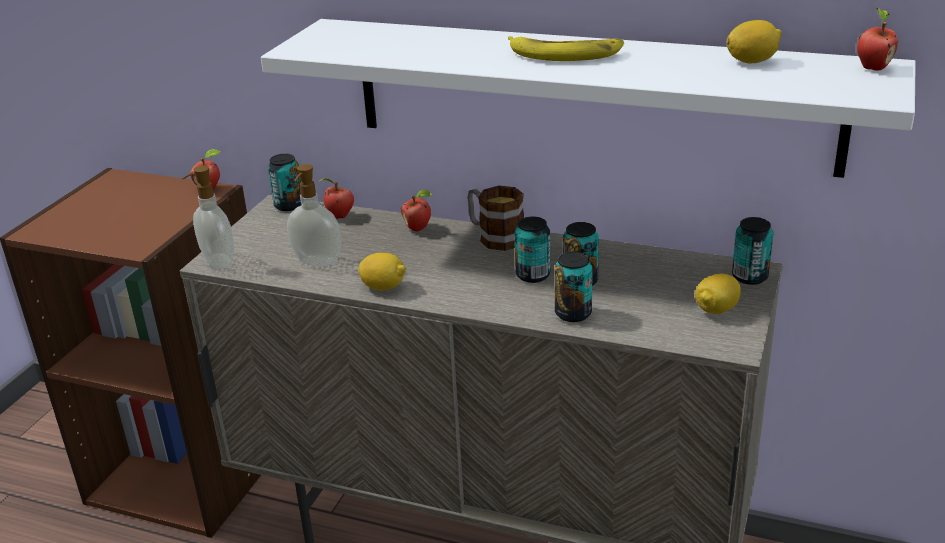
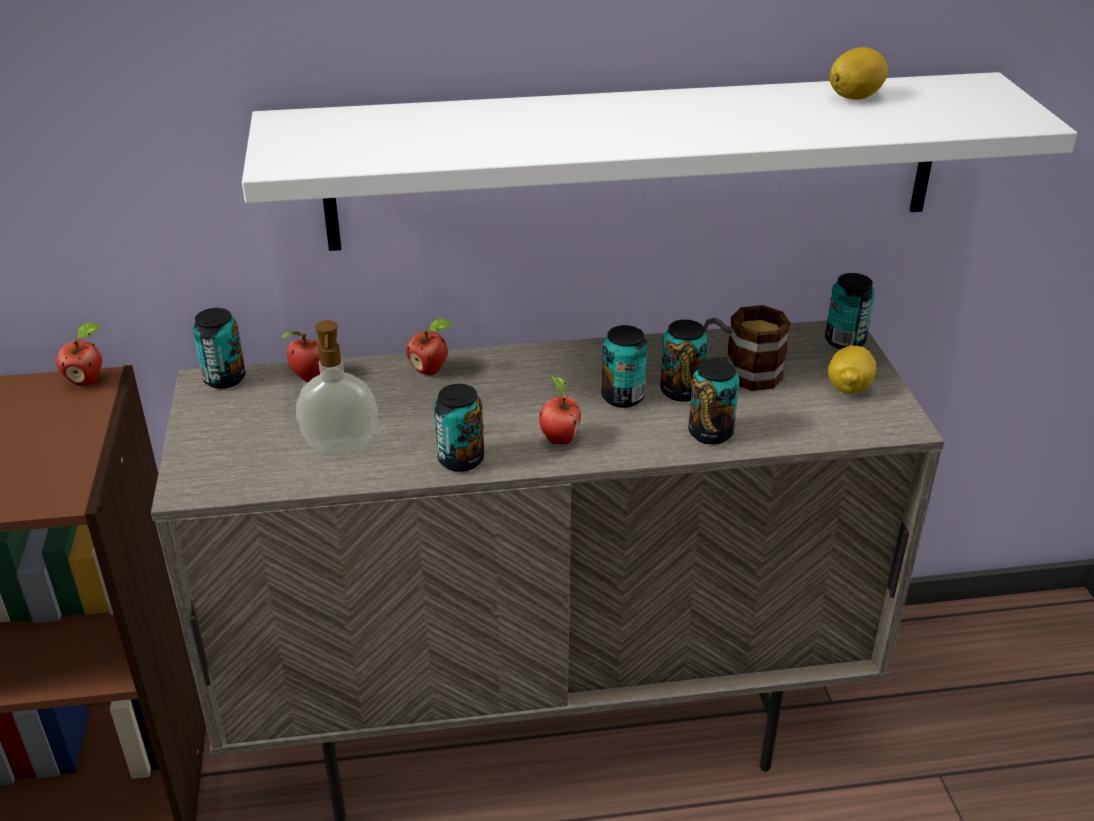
camera: 30 degrees left, 5 degrees up
soap dispenser [182,165,234,269] -> none
lemon [359,253,406,291] -> can [434,384,484,472]
mug [467,186,524,251] -> mug moved to [703,305,791,391]
banana [508,36,624,61] -> none
apple [857,8,898,71] -> apple moved to [539,375,581,445]

